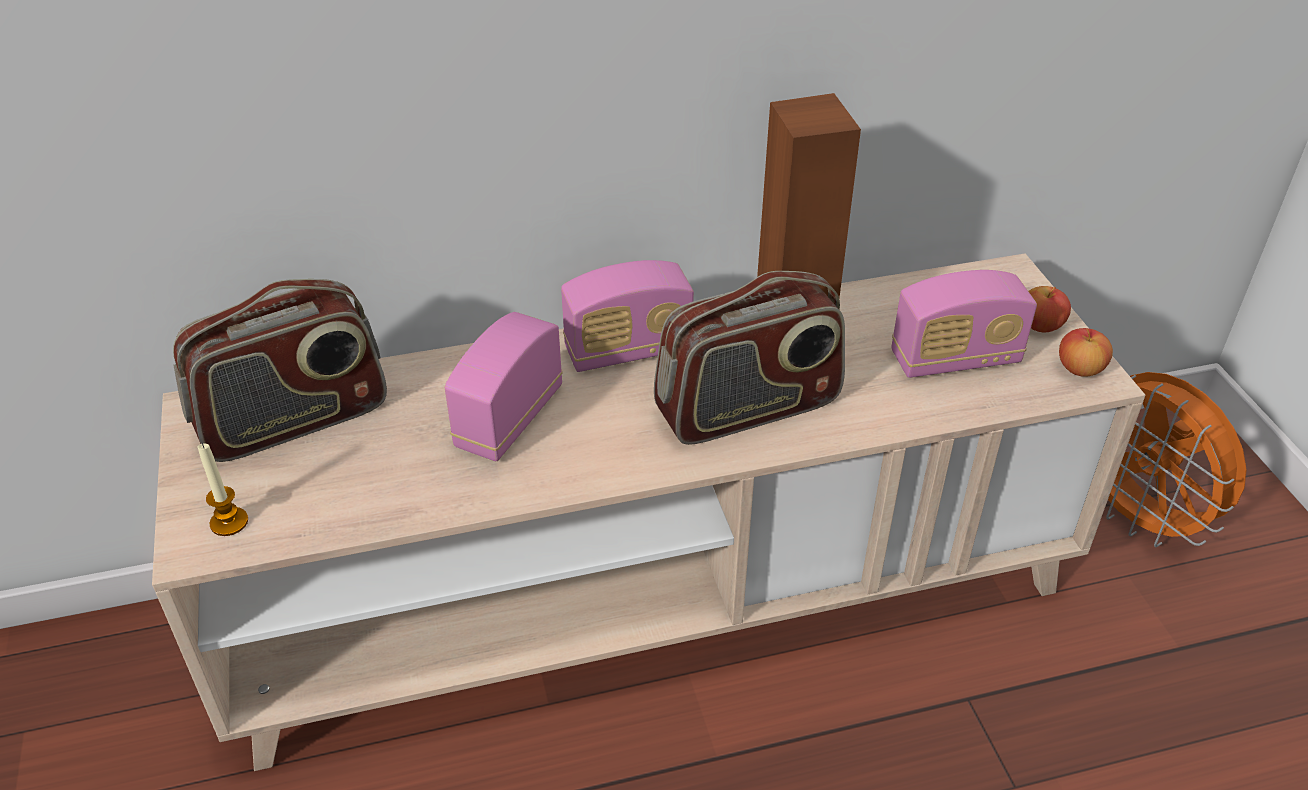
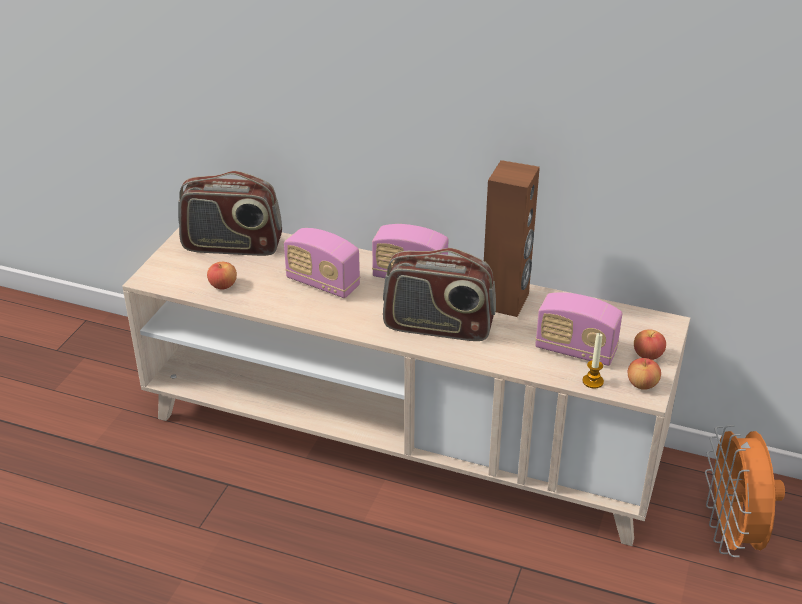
camera: 35 degrees right, 5 degrees down
candle [198,443,248,536] -> candle moved to [582,332,604,388]
radio [444,312,563,461] -> radio turned 120 degrees counterclockwise [284,228,360,298]
none -> apple [207,262,237,290]

